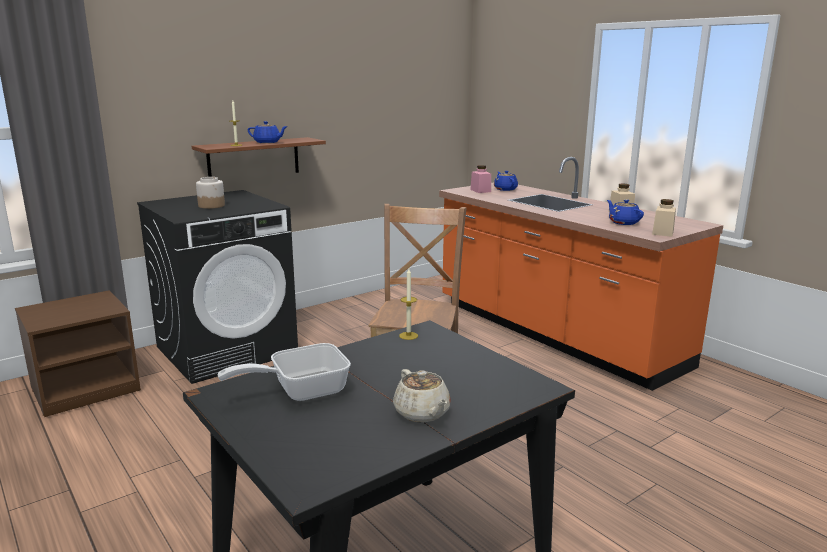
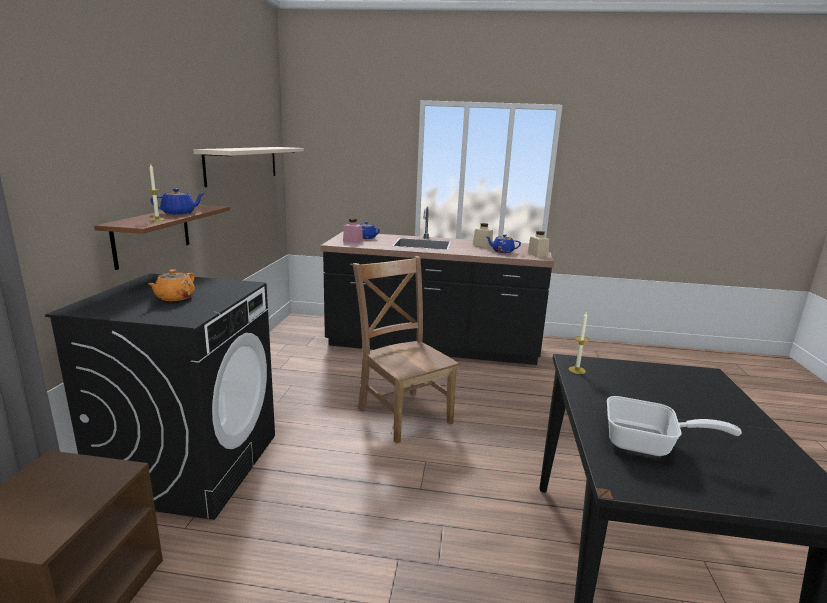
camera: 45 degrees left, 0 degrees up
jar [196,177,225,209] -> orange teapot [148,269,195,301]
frying pan [217,343,351,401] -> frying pan turned 90 degrees counterclockwise [607,396,742,456]
beige teapot [393,369,451,423] -> none
orange counter [439,157,723,391] -> black counter [321,206,554,365]
none -> beige shelf [193,147,304,187]

